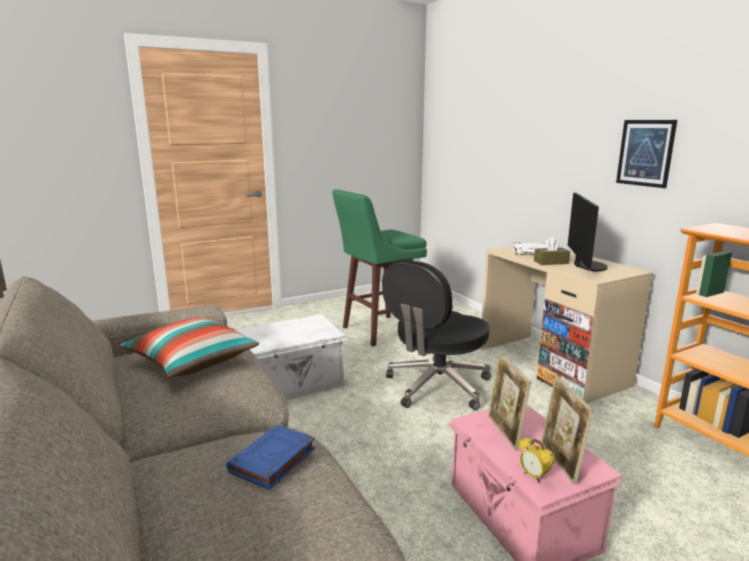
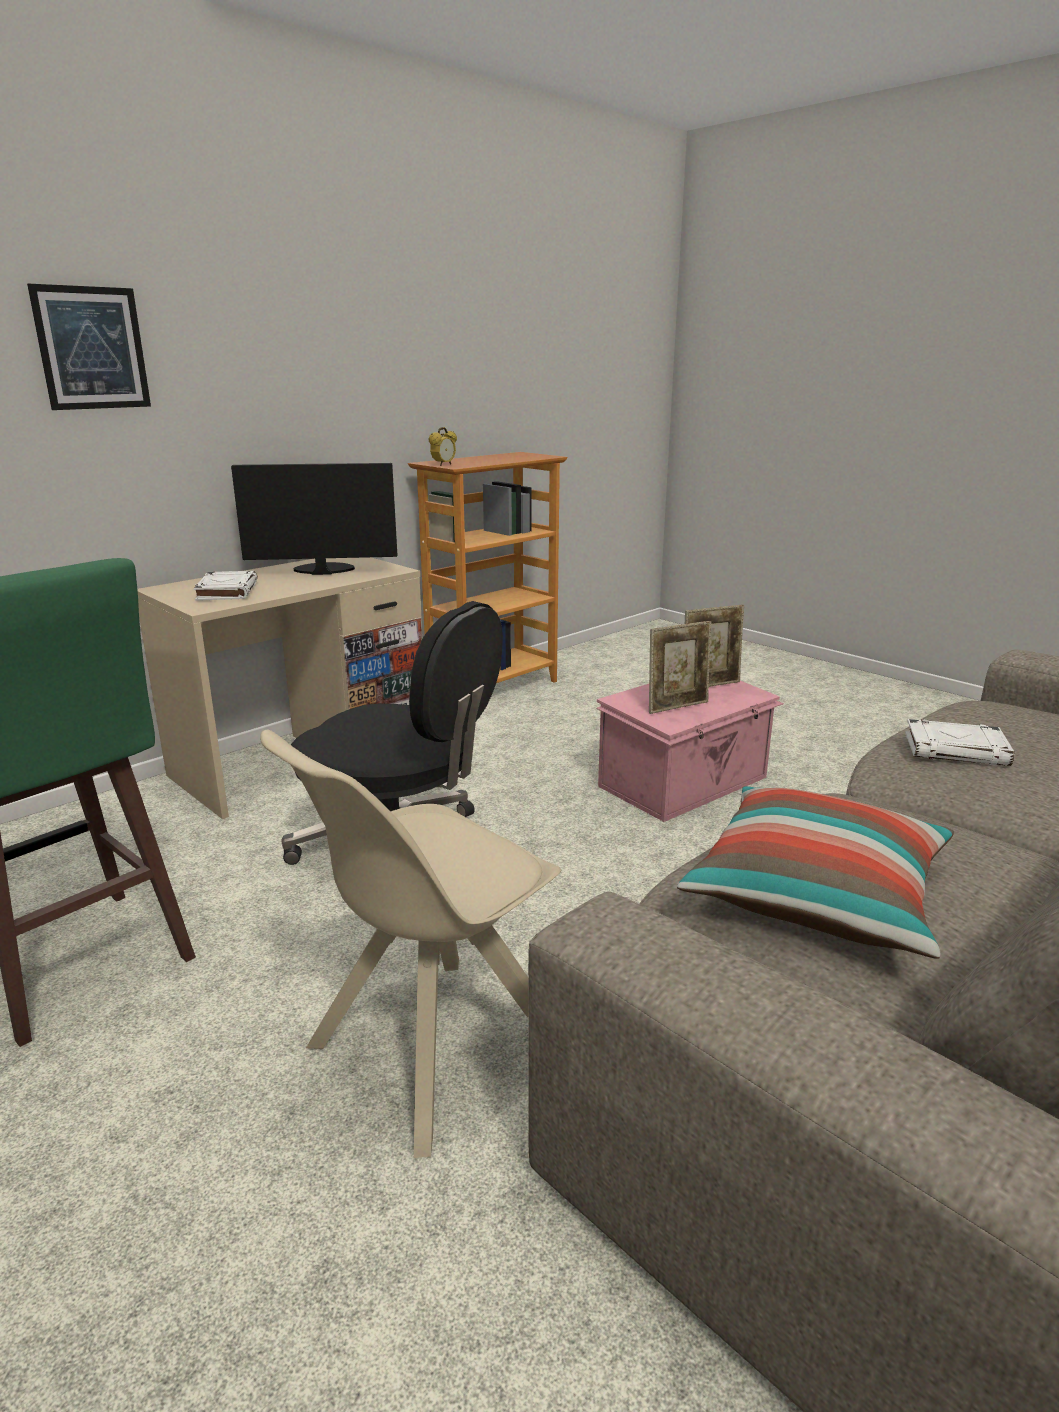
camera: 105 degrees left, 5 degrees up
blue book [226,425,315,490] -> white book [905,719,1014,766]
white storage box [236,314,348,399] -> beige chair [260,730,561,1158]
alarm clock [519,437,555,482] -> alarm clock moved to [429,427,457,466]
brown tissue box [534,237,570,265] -> none
picture [616,120,677,188] -> picture moved to [27,284,151,410]

